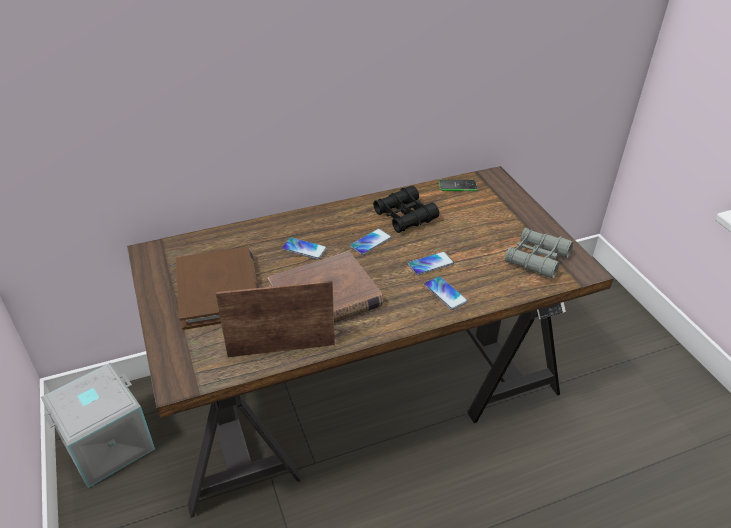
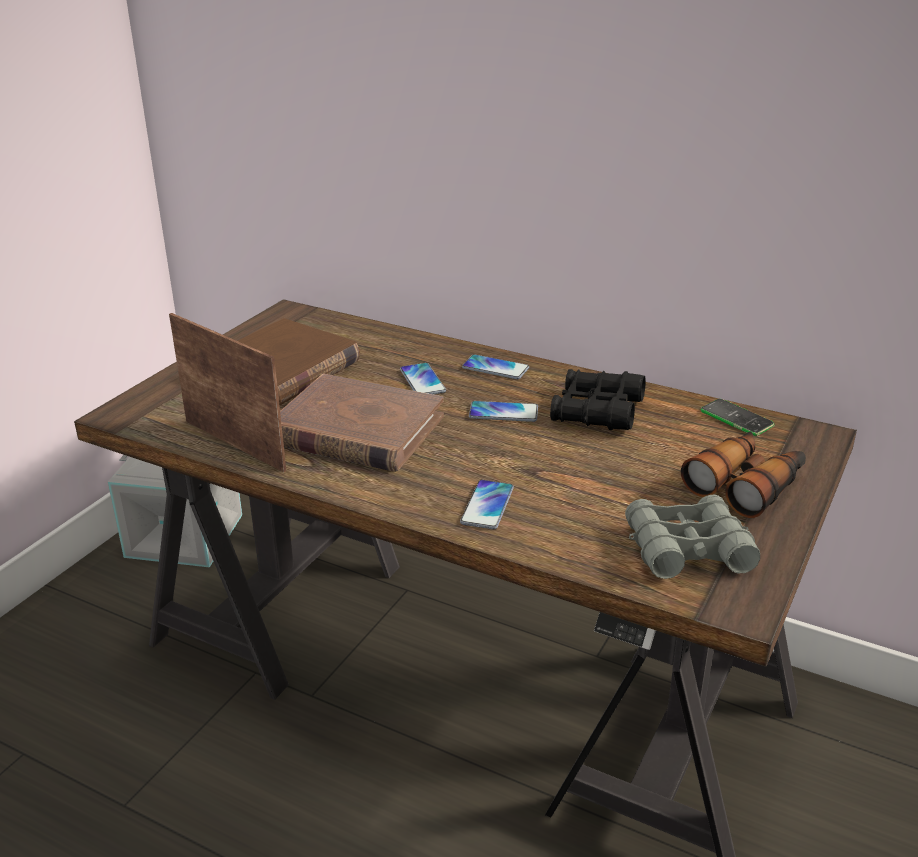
camera: 50 degrees right, 10 degrees down
phone [408,251,454,275] -> phone moved to [462,354,529,379]
none -> binoculars [681,431,806,518]

